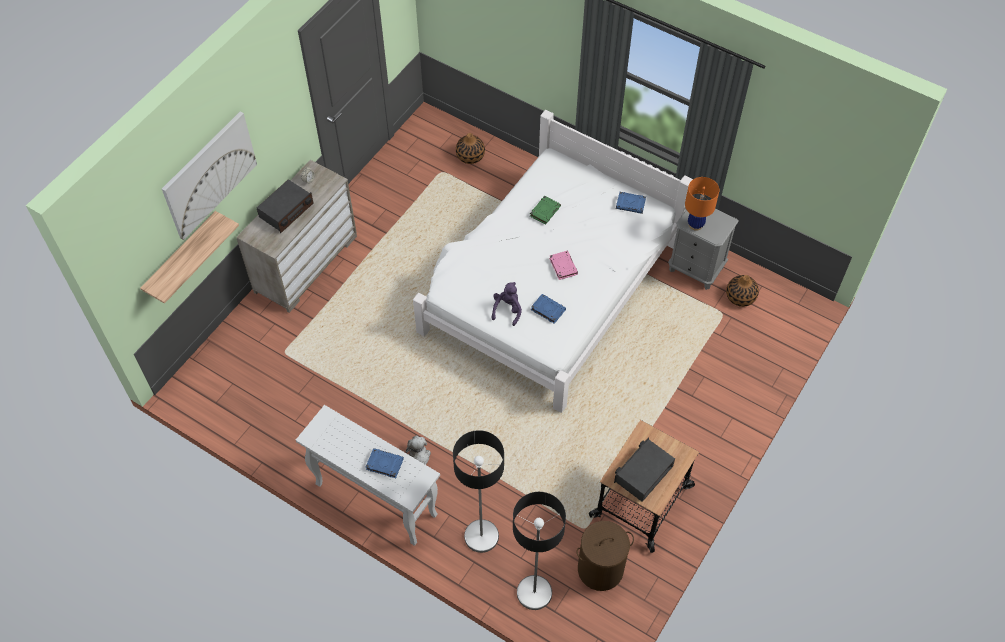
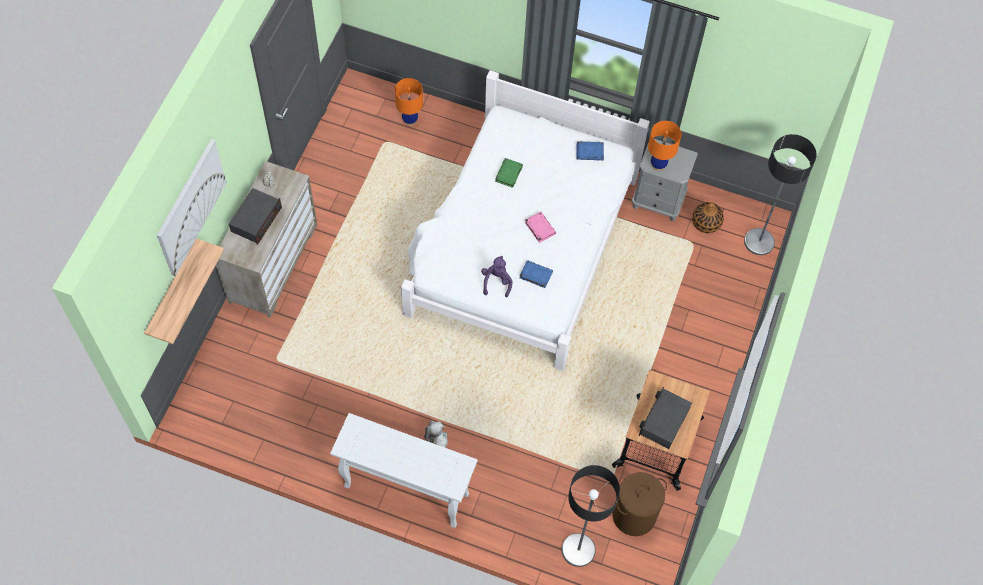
camera: 15 degrees left, 5 degrees up
blue book [366,448,404,478] -> none
floor lamp [453,430,504,553] -> floor lamp moved to [744,134,817,255]
vase [456,133,485,164] -> orange table lamp [395,78,423,126]

